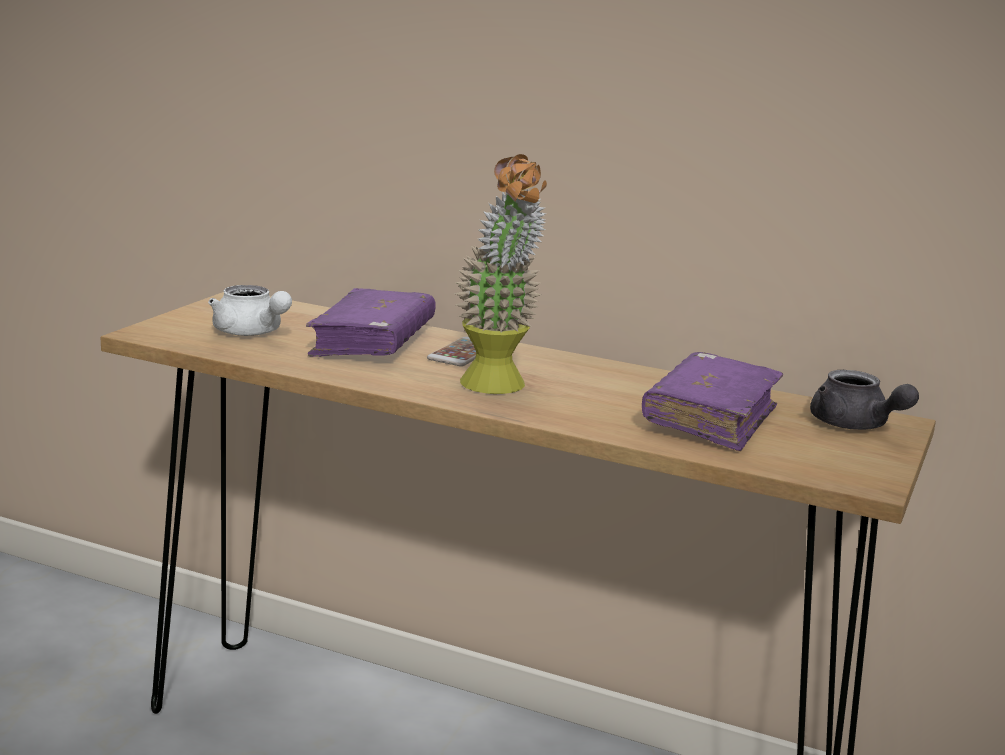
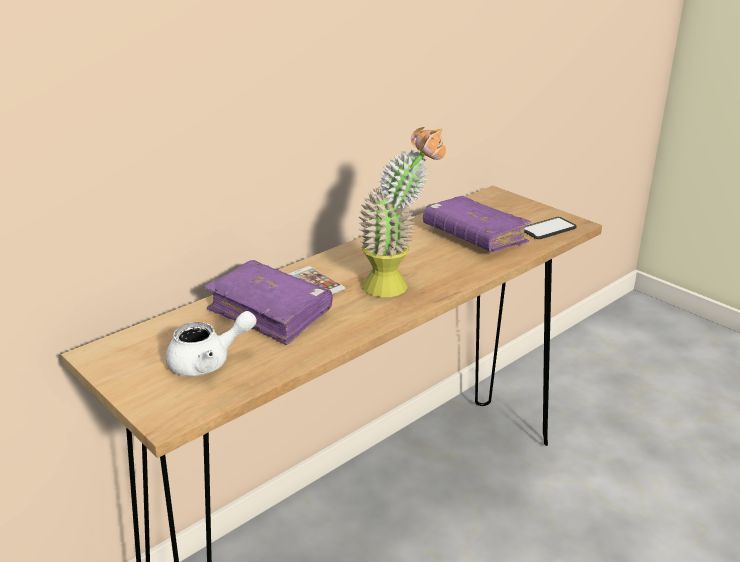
camera: 65 degrees left, 10 degrees up
grey teapot [810,370,919,430] -> none
none -> phone [524,217,577,239]

